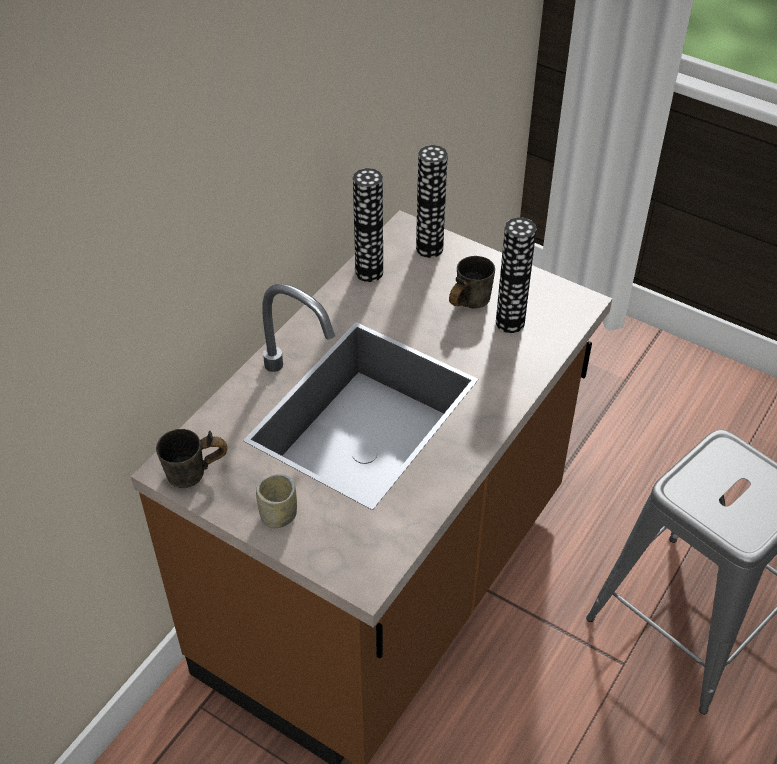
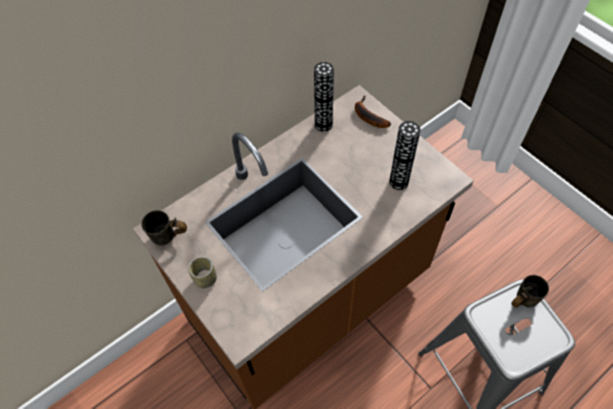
camera: 20 degrees right, 10 degrees up
vase [416,145,448,258] -> banana [355,95,391,128]
grey mug [449,256,495,309] -> grey mug moved to [511,275,549,308]

